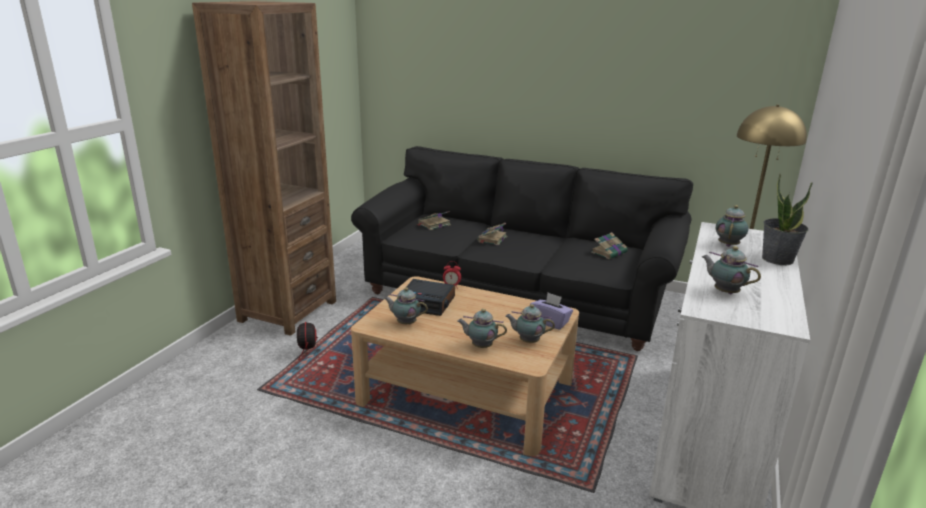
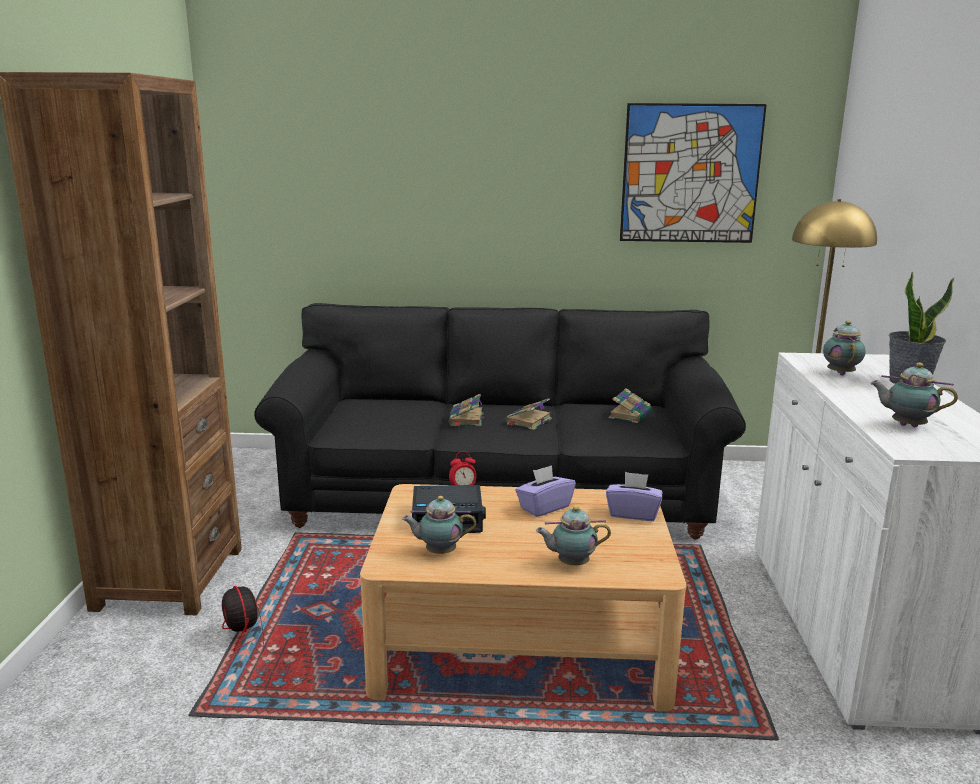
camera: 20 degrees left, 5 degrees down
book [417,211,451,230] -> book moved to [505,398,552,430]
teapot [506,304,555,343] -> none
none -> purple tissue box [515,465,576,517]
none -> picture [620,103,767,243]

